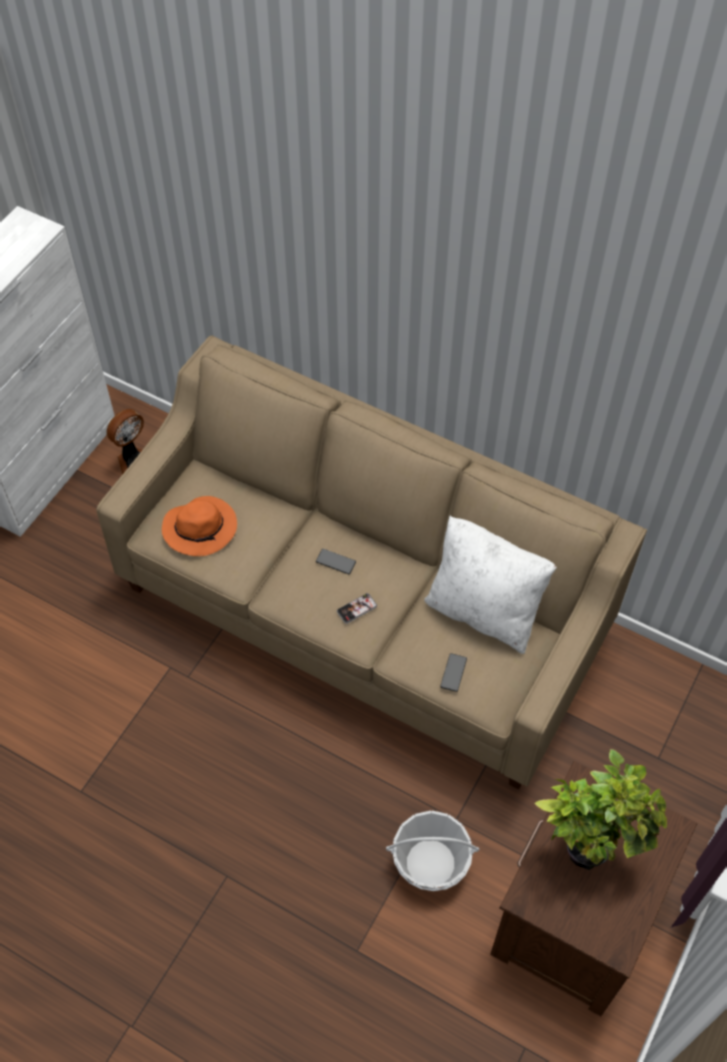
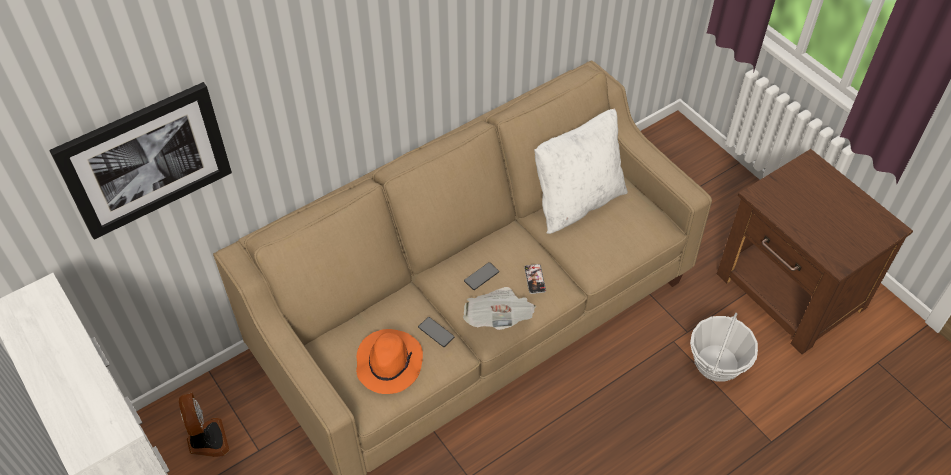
camera: 65 degrees left, 5 degrees down
phone [440,653,467,692] -> phone moved to [418,317,455,347]
potted plant [534,749,667,870] -> none
none -> picture [49,82,232,240]
none -> newspaper [463,287,536,330]

